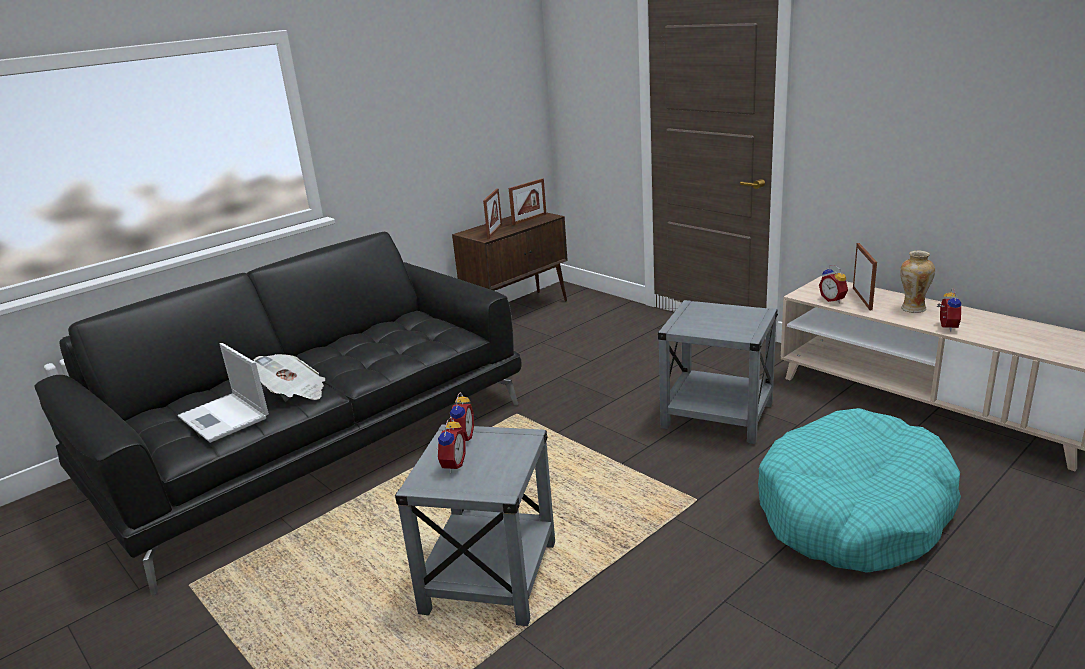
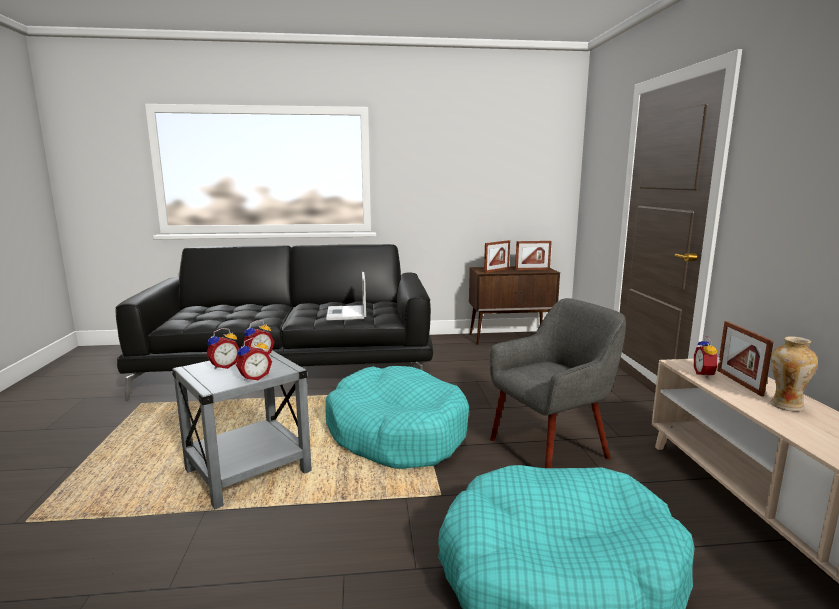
camera: 35 degrees right, 10 degrees down
laptop [178,343,269,443] -> laptop moved to [326,272,366,320]
newspaper [254,354,325,400] -> none
grey side table [658,300,778,444] -> grey armchair [490,298,626,468]
picture frame [853,243,877,310] -> picture frame turned 135 degrees clockwise [717,321,774,396]
alarm clock [937,288,962,331] -> alarm clock moved to [236,338,272,381]
none -> turquoise dog bed [325,366,469,469]

